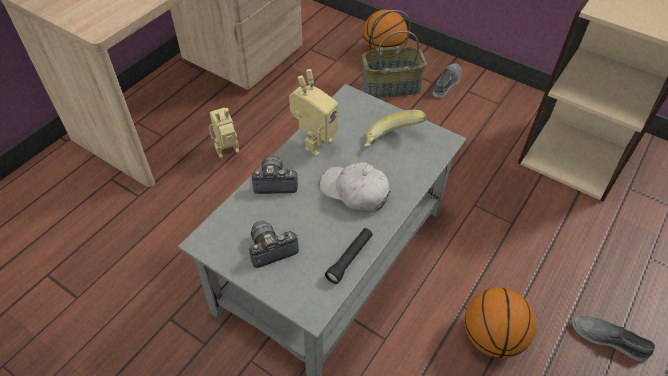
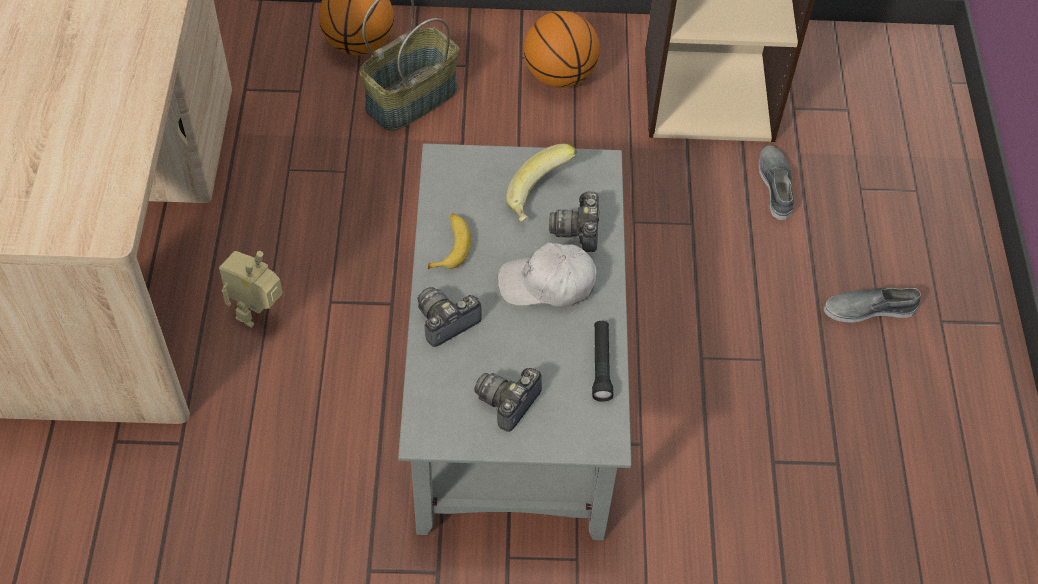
camera: 35 degrees left, 5 degrees up
toy robot [289,69,338,156] -> banana [428,213,471,269]
grey shoe [433,63,461,98] -> grey shoe moved to [759,146,794,220]
basketball [465,287,536,358] -> basketball moved to [524,11,599,88]
none -> camera [549,191,599,252]

